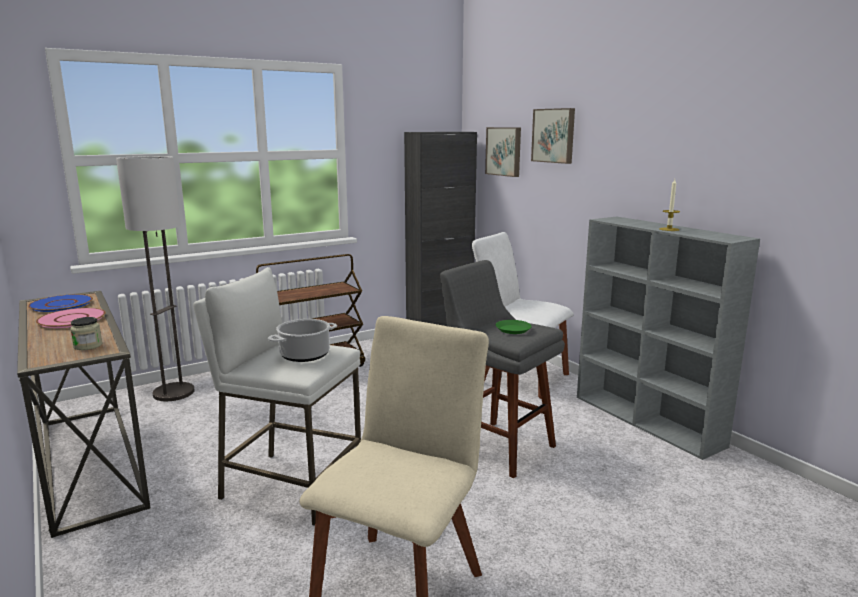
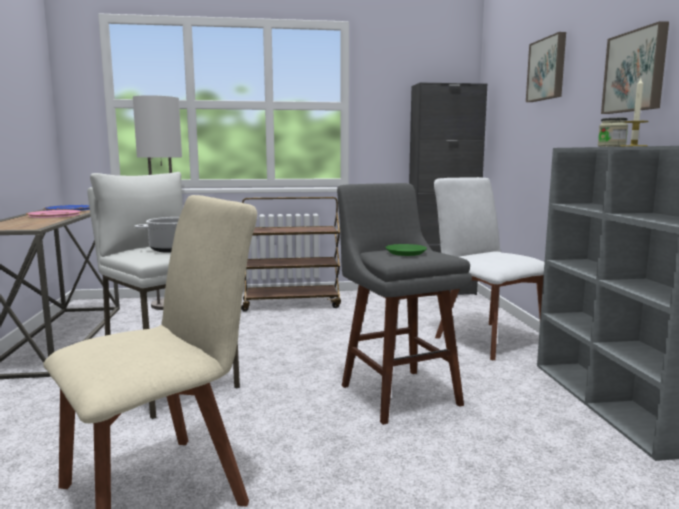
camera: 25 degrees right, 5 degrees down
jar [70,317,102,350] -> jar moved to [598,118,628,147]
picture [485,127,521,177] -> picture moved to [601,21,669,114]

